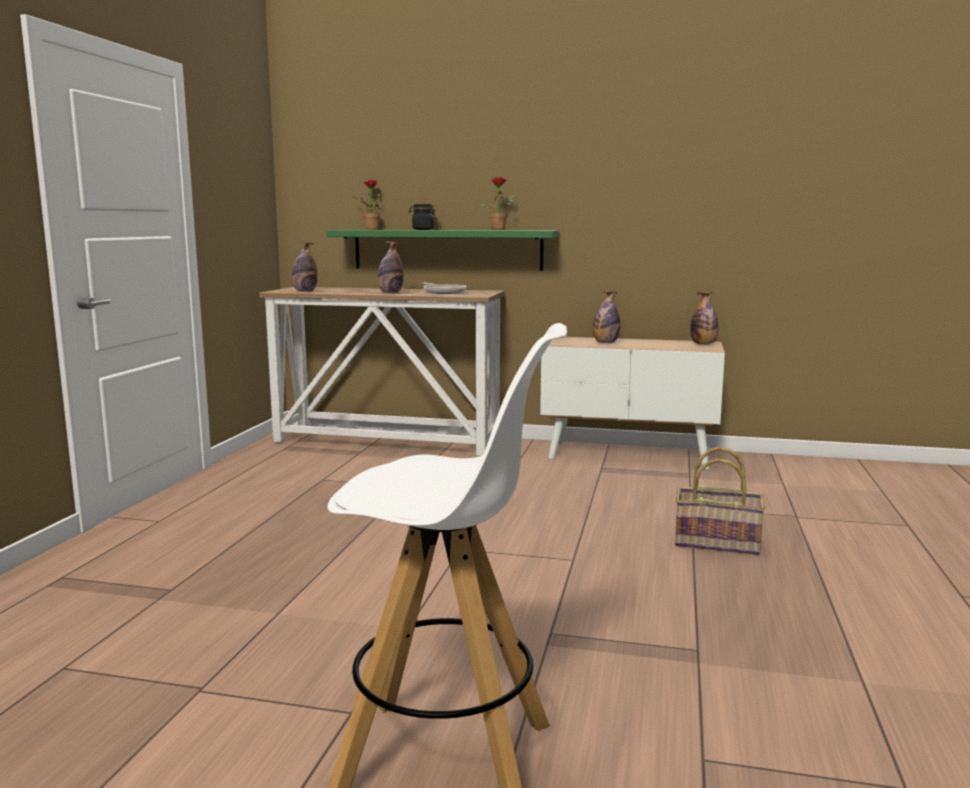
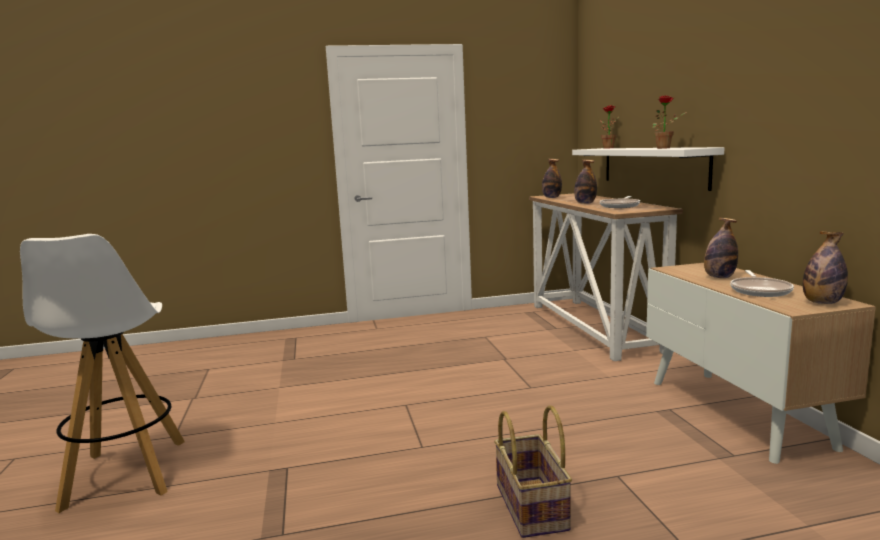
camera: 65 degrees right, 0 degrees up
green shelf [326,230,559,271] -> white shelf [572,147,724,191]
black jar [409,204,437,230] -> none
none -> frying pan [730,270,794,297]

